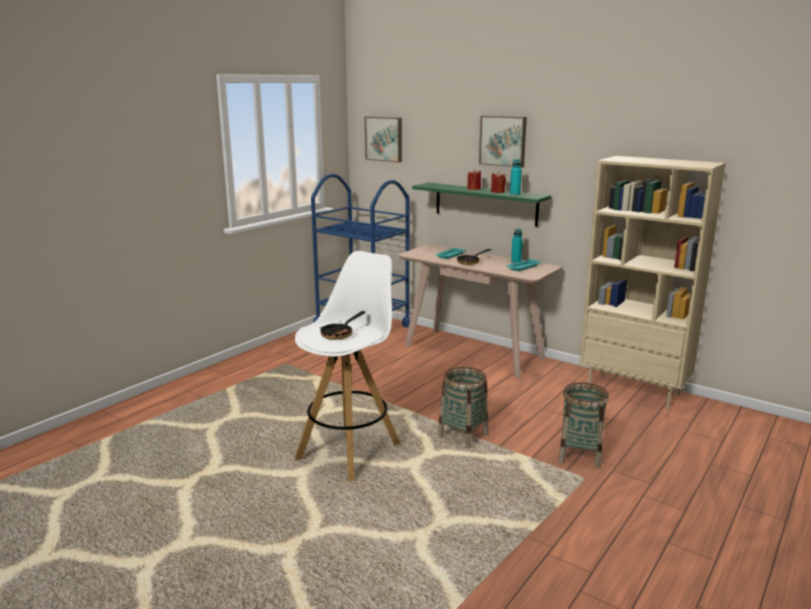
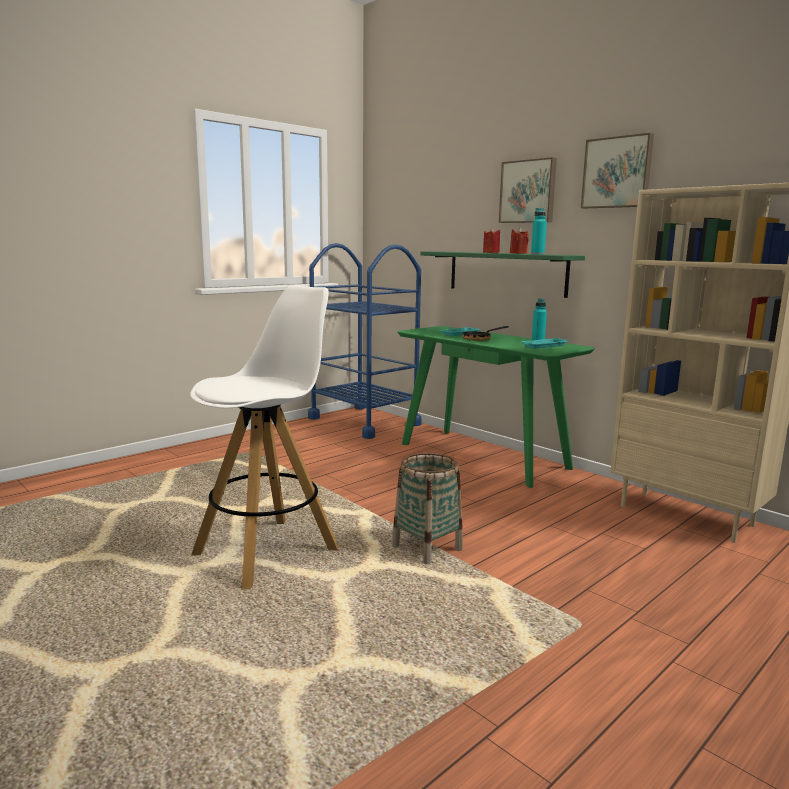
camera: 10 degrees right, 5 degrees down
frying pan [320,311,365,340] -> none
picture [365,117,402,163] -> picture moved to [581,133,654,208]
beige console table [398,245,561,378] -> green console table [397,326,595,488]
basket [558,382,609,468] -> none

